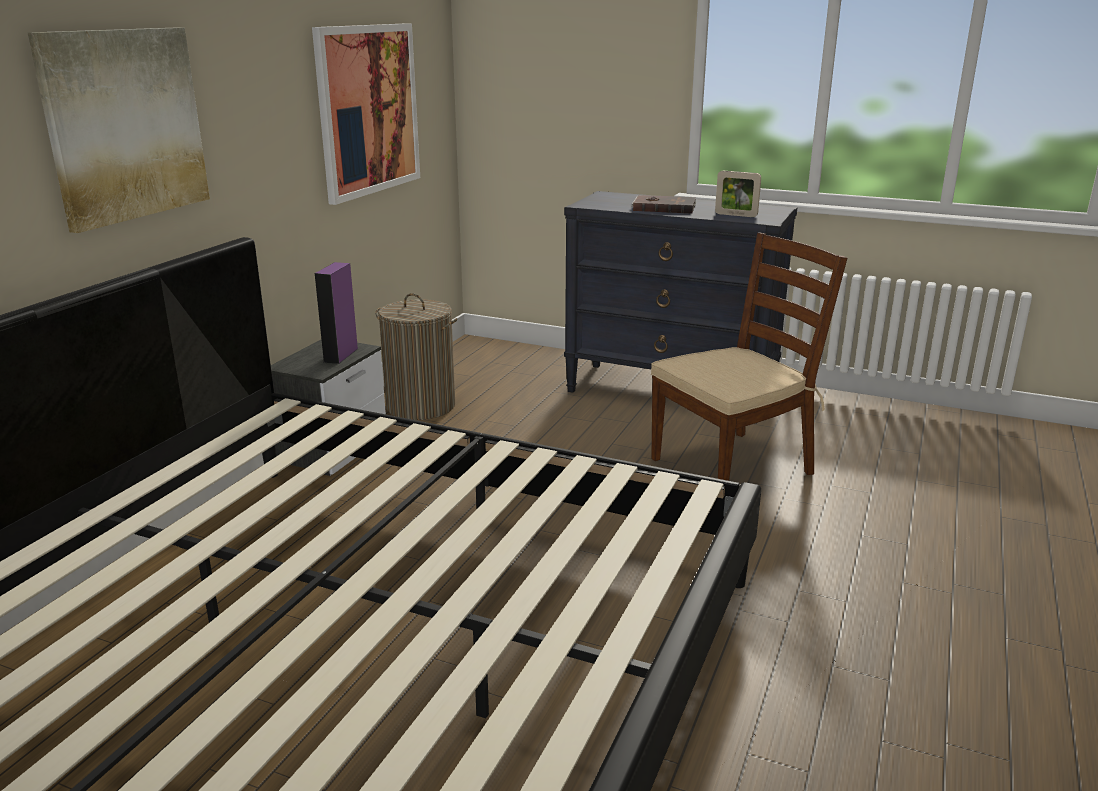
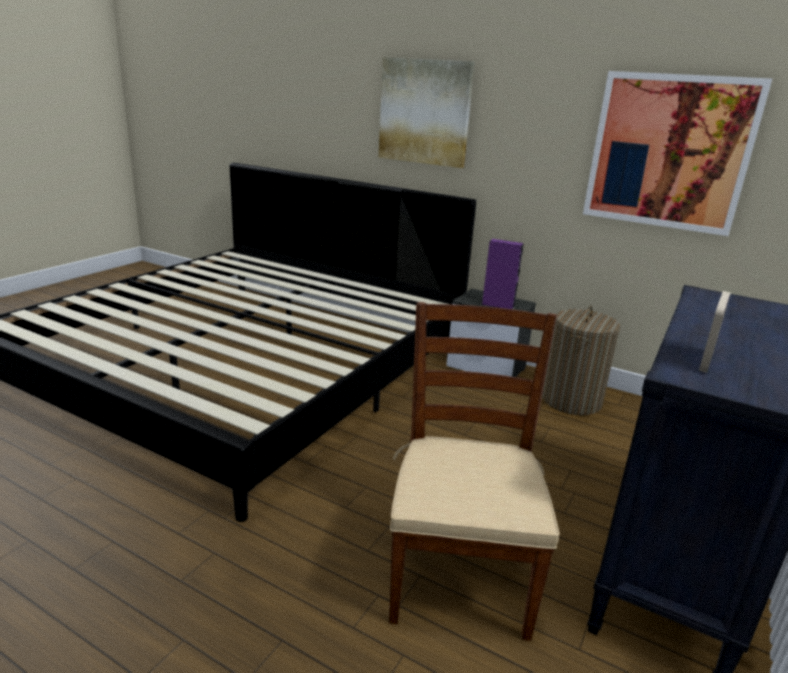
camera: 95 degrees right, 0 degrees up
brown book [632,195,697,214] -> none
brown chair [651,233,847,481] -> brown chair turned 150 degrees counterclockwise [389,302,560,641]

